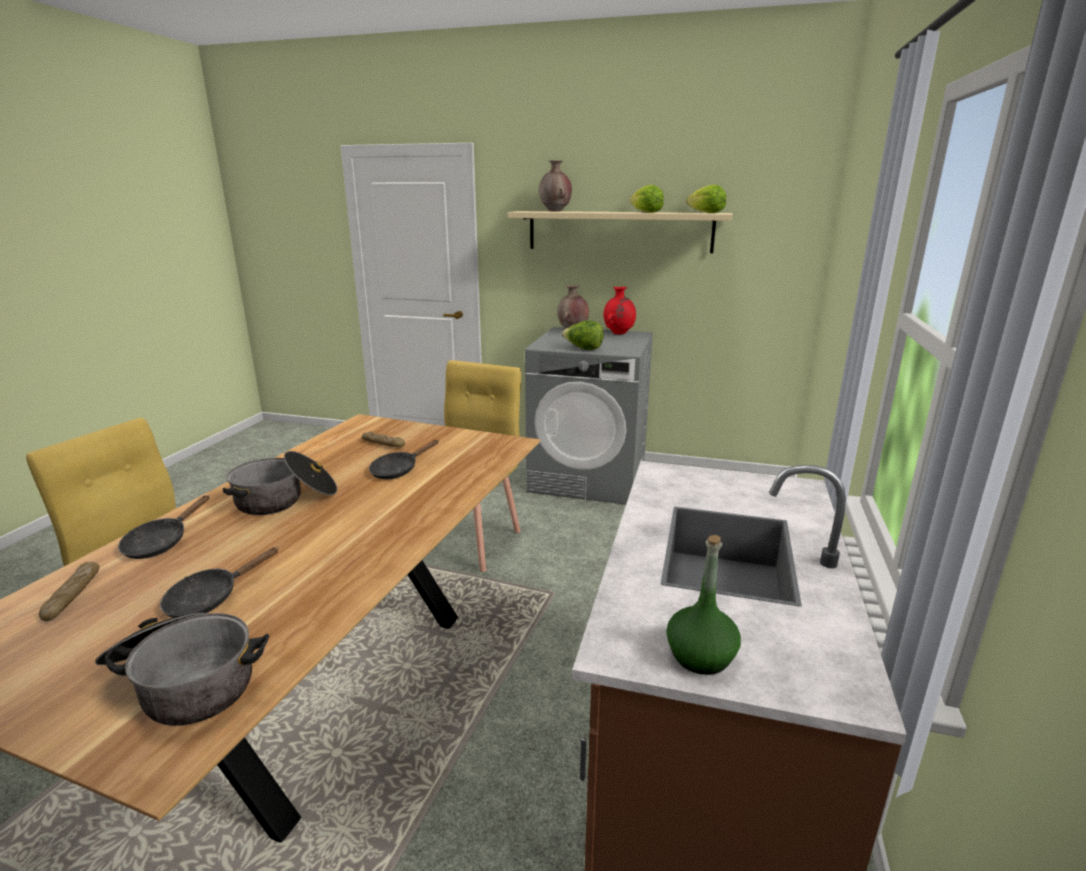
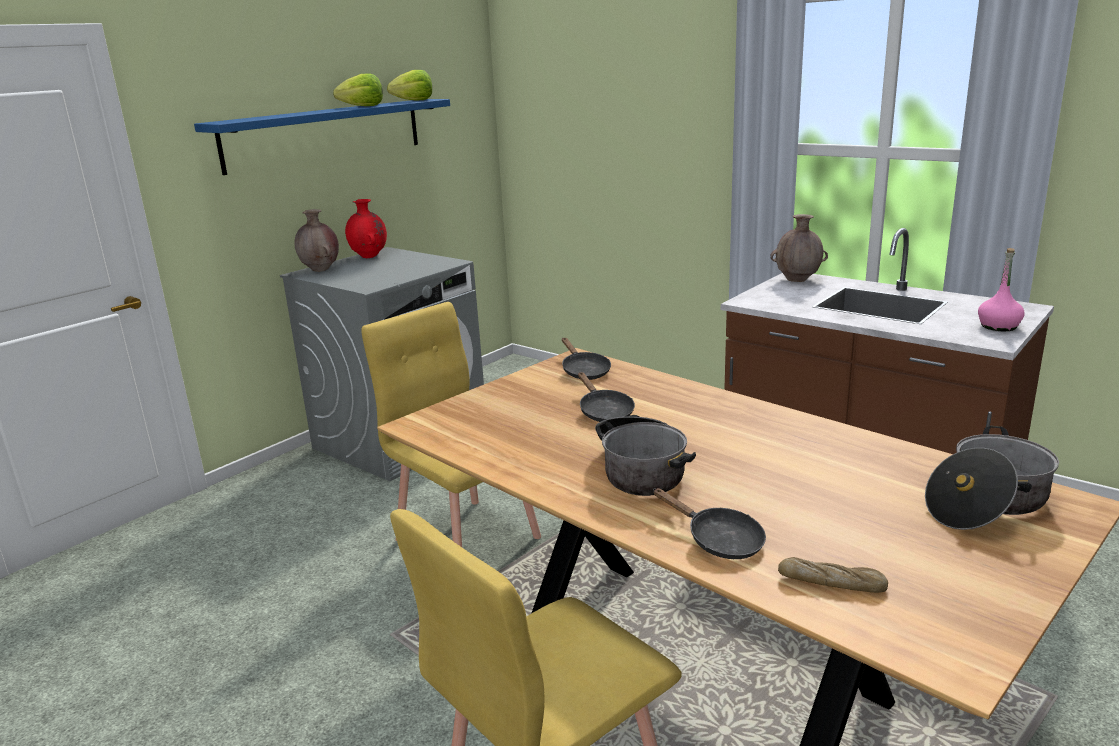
camera: 65 degrees left, 0 degrees up
black frying pan [160,547,279,618] -> black frying pan moved to [562,338,611,380]
bread [362,432,405,447] -> none
beige shelf [508,211,732,253] -> blue shelf [194,99,450,175]
brown vase [539,160,572,212] -> brown vase moved to [770,214,828,282]
lettuce [562,320,604,350] -> none
green bottle [666,535,741,675] -> pink bottle [978,248,1025,331]

